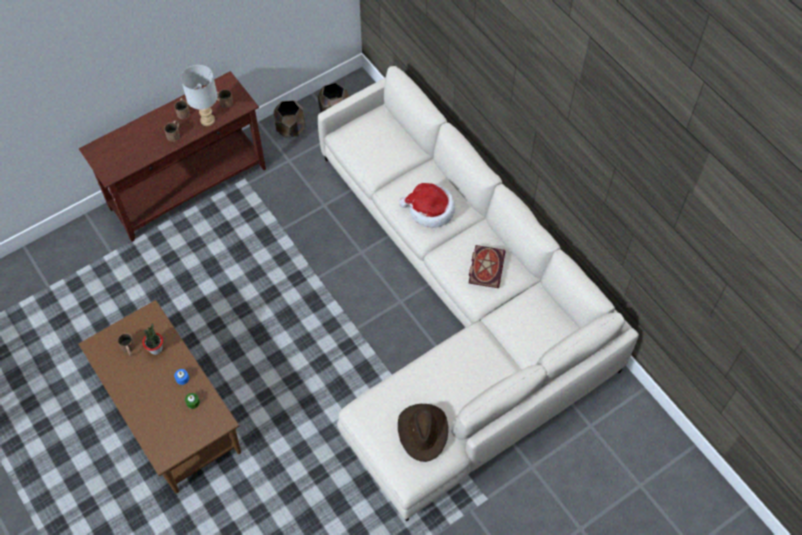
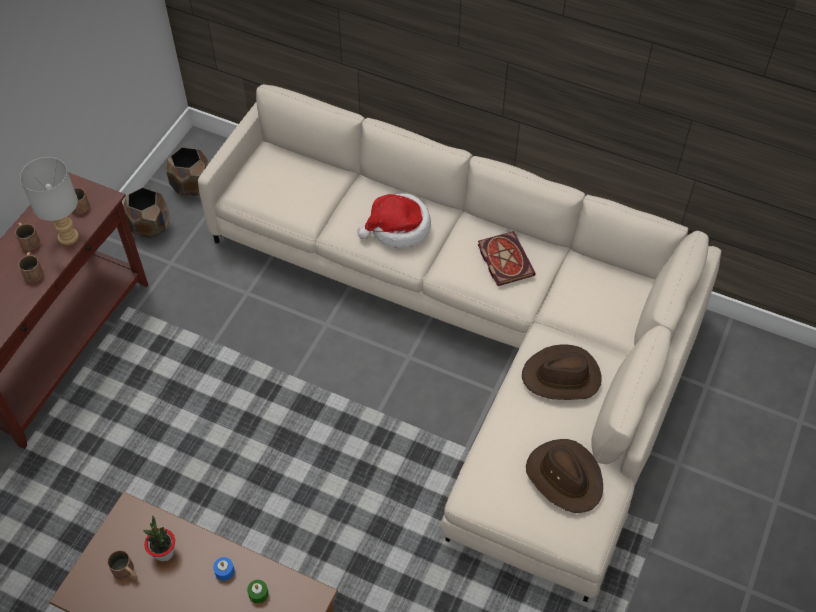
camera: 30 degrees left, 5 degrees down
none -> brown hat [522,344,602,400]

